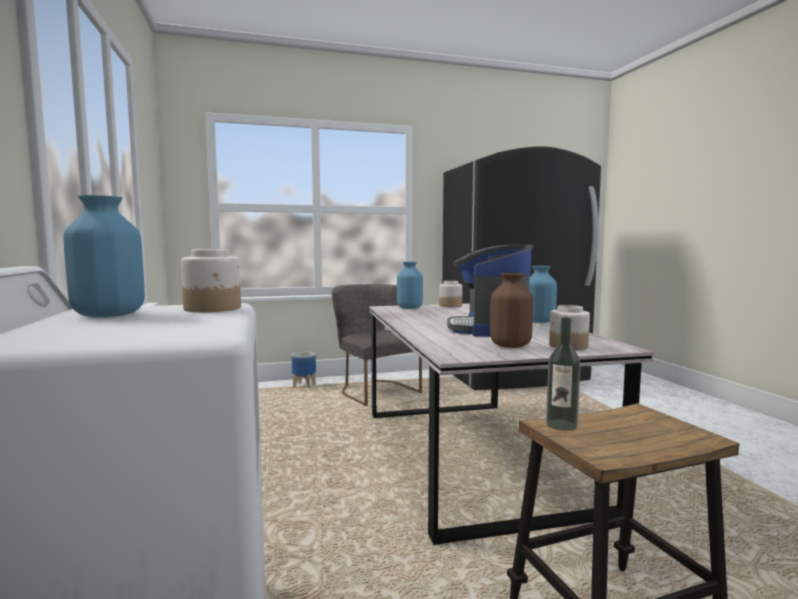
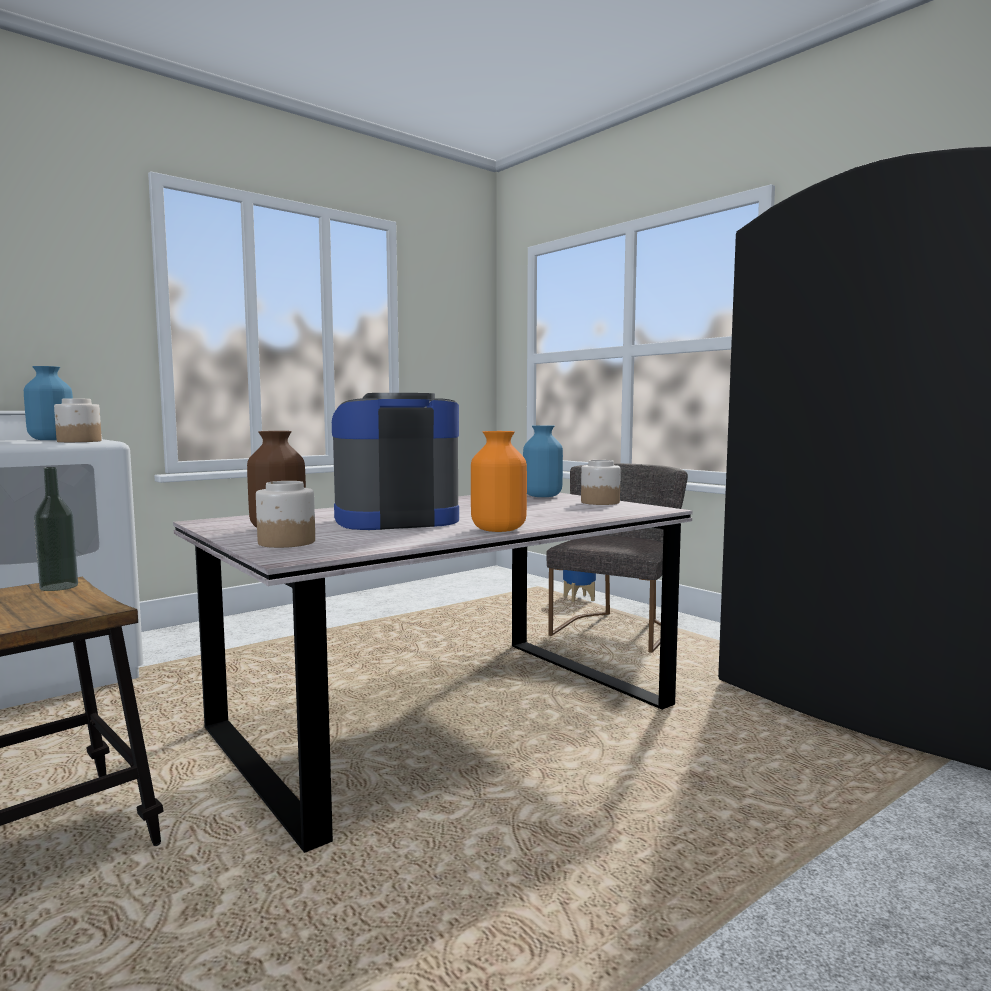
camera: 65 degrees right, 0 degrees up
blue vase [529,266,557,323] -> orange vase [471,431,527,532]

